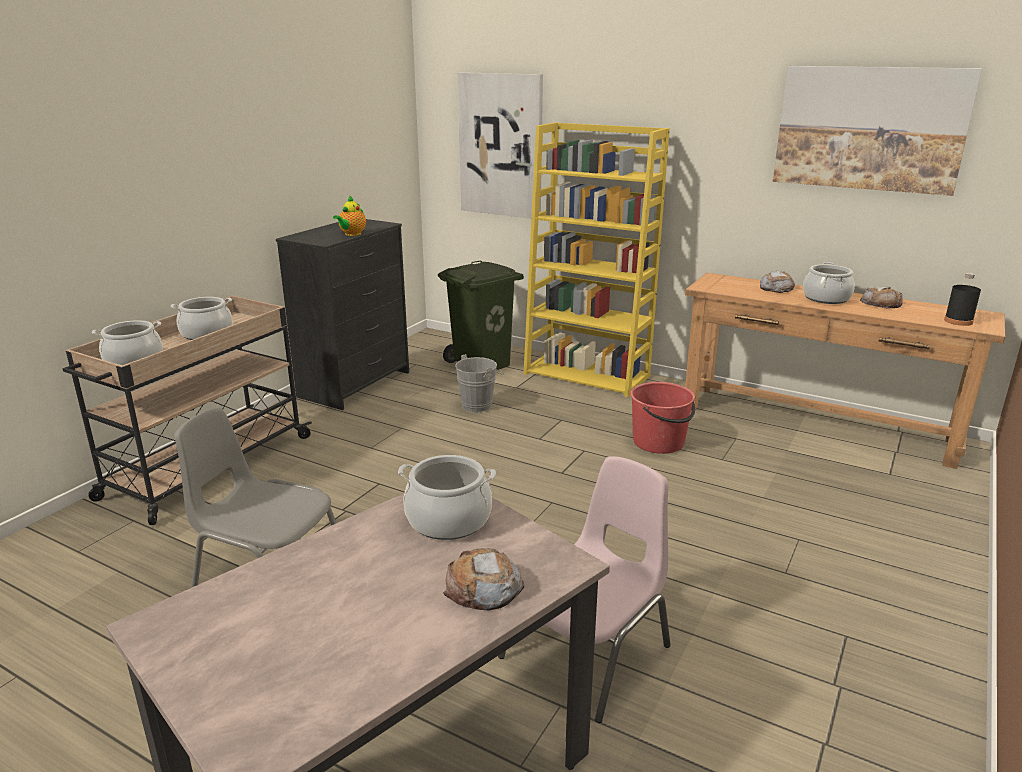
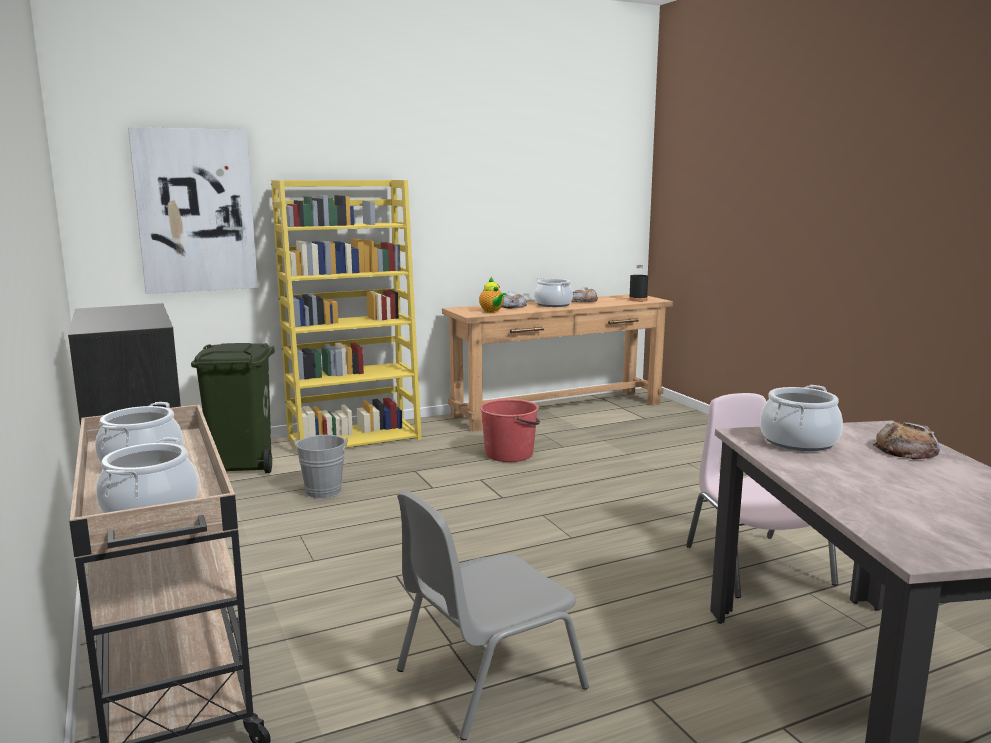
camera: 55 degrees left, 10 degrees down
teapot [333,195,366,236] -> teapot moved to [479,277,506,313]
picture [773,66,982,196] -> none

